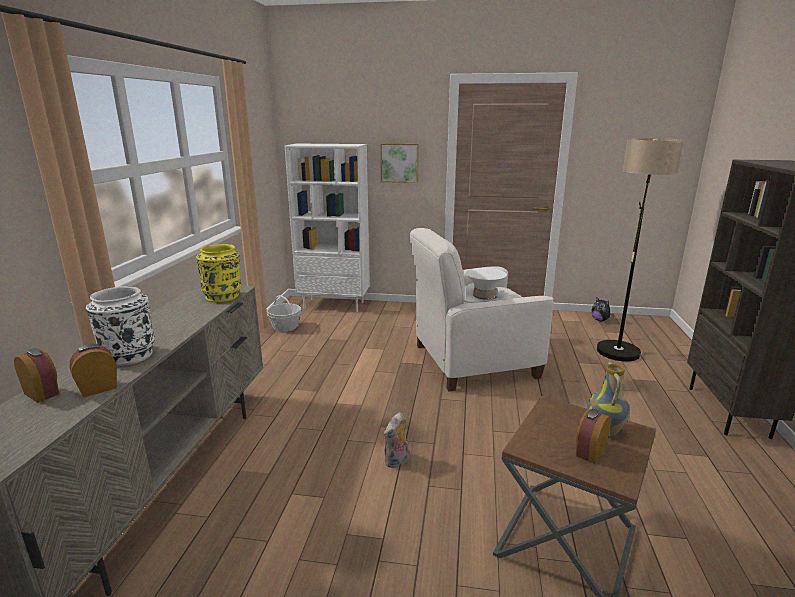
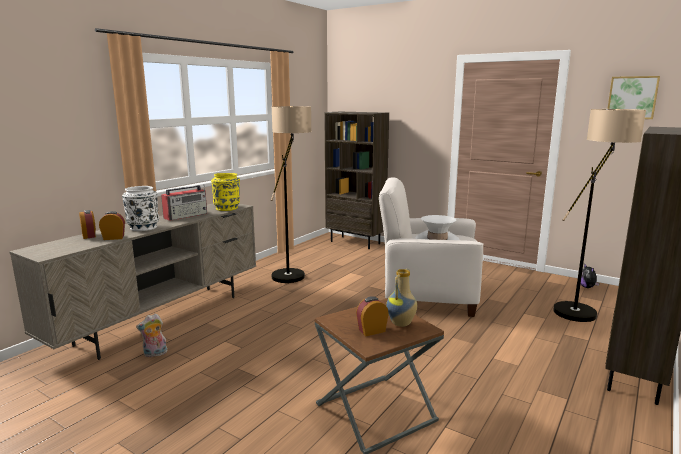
camera: 25 degrees right, 5 degrees down
basket [267,295,301,332] -> none
white bookcase [284,144,370,312] -> brown bookcase [324,112,389,249]
picture [380,143,419,183] -> picture moved to [607,76,660,119]
plush toy [384,412,409,468] -> plush toy moved to [136,313,167,357]
none -> radio [161,185,207,221]
none -> floor lamp [271,106,312,283]

